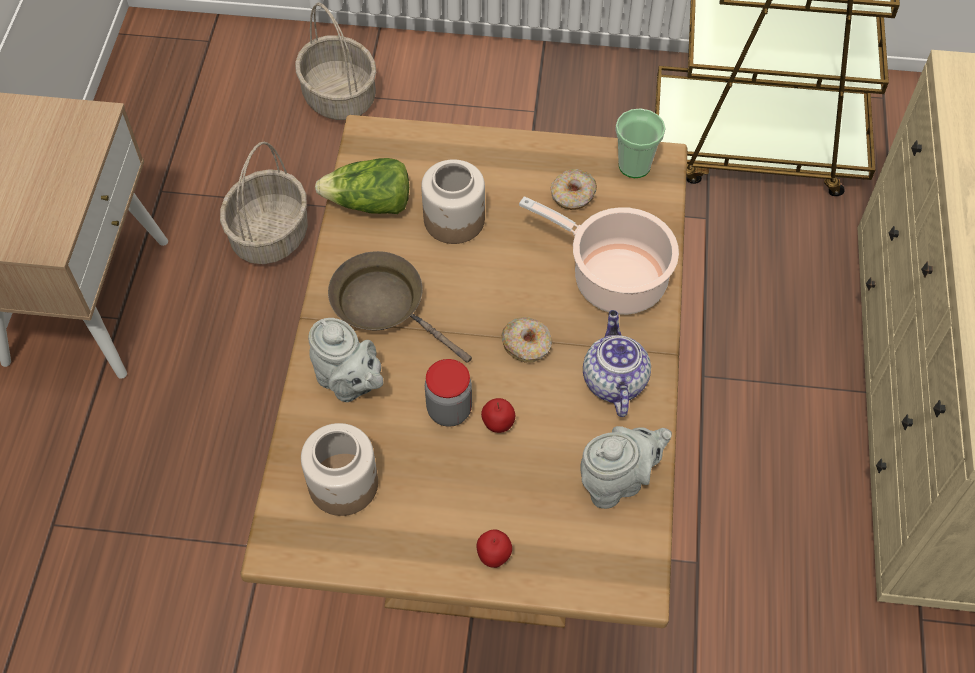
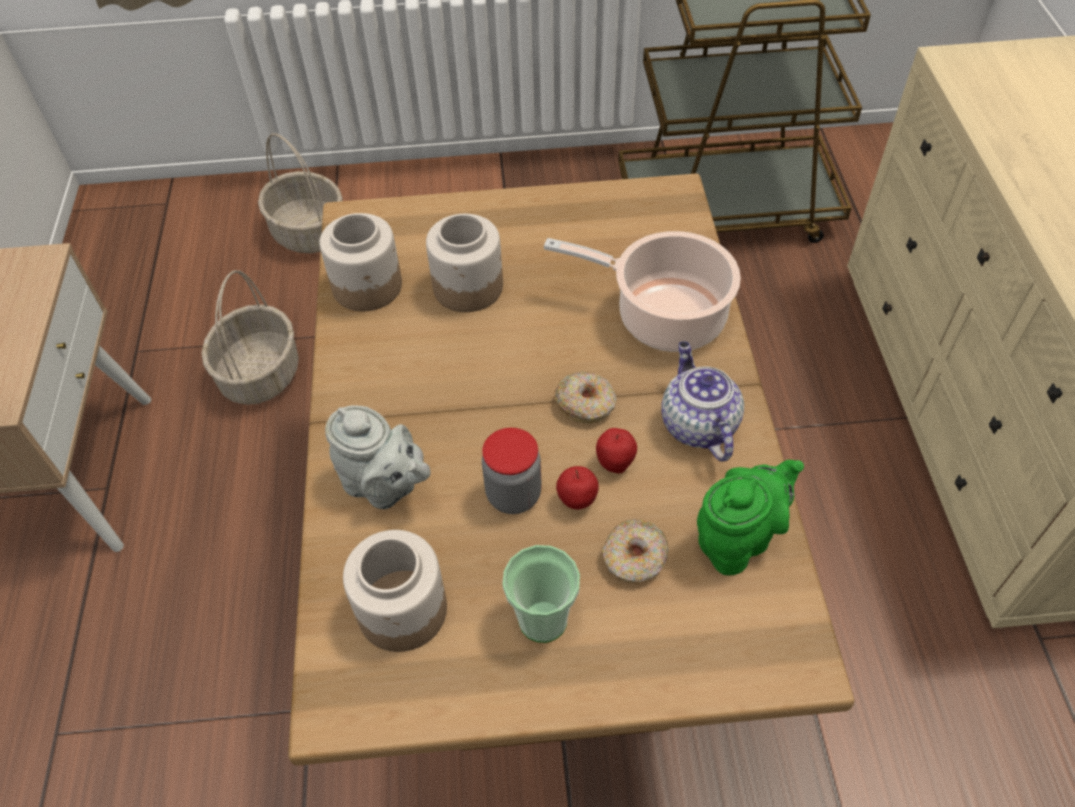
camera: 10 degrees left, 5 degrees down
lettuce [315,158,409,214] -> jar [319,213,402,311]
brown frying pan [328,251,472,363] -> none
apple [476,530,512,568] -> apple moved to [596,428,637,473]
donut [551,169,597,210] -> donut moved to [602,519,668,583]
grey teapot [580,426,672,509] -> green teapot [697,460,804,575]
cup [615,108,666,178] -> cup moved to [502,545,580,643]

